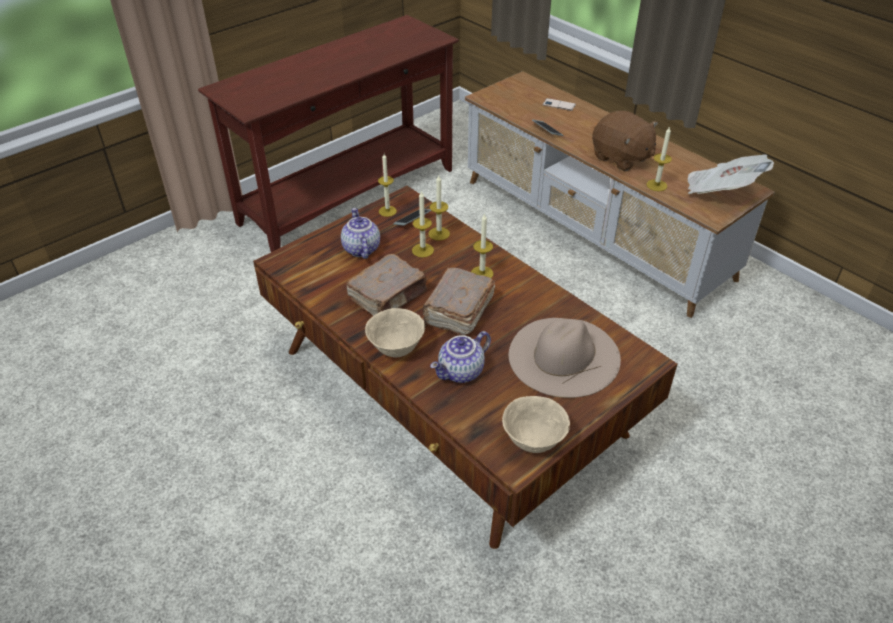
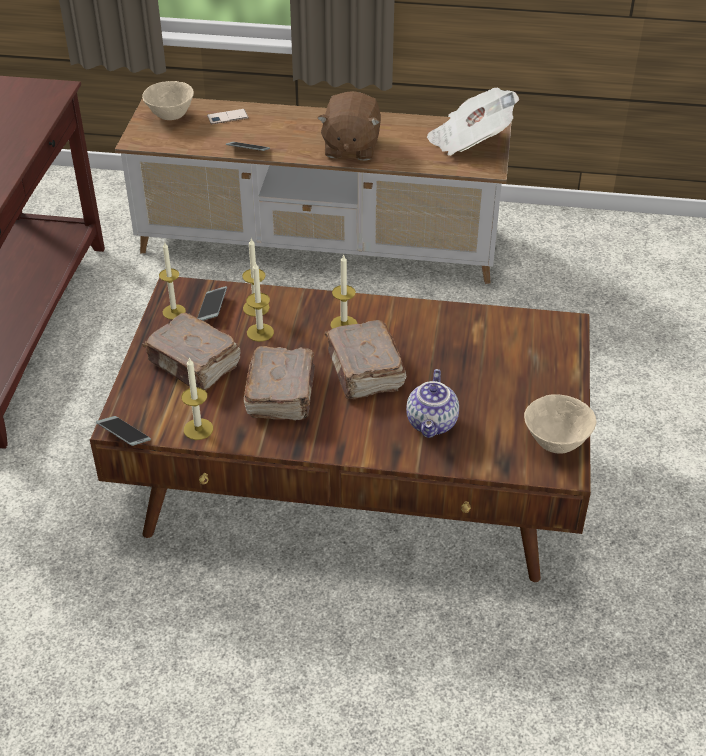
camera: 40 degrees left, 0 degrees up
teapot [341,208,380,259] -> brown book [142,312,241,391]
beige bowl [365,308,425,357] -> beige bowl moved to [142,81,194,120]
beige hat [509,318,621,398] -> none
brown plush toy [592,111,658,171] -> brown plush toy turned 90 degrees clockwise [317,91,381,161]
candle [647,126,672,191] -> candle moved to [181,357,213,440]
none -> phone [96,416,151,446]

